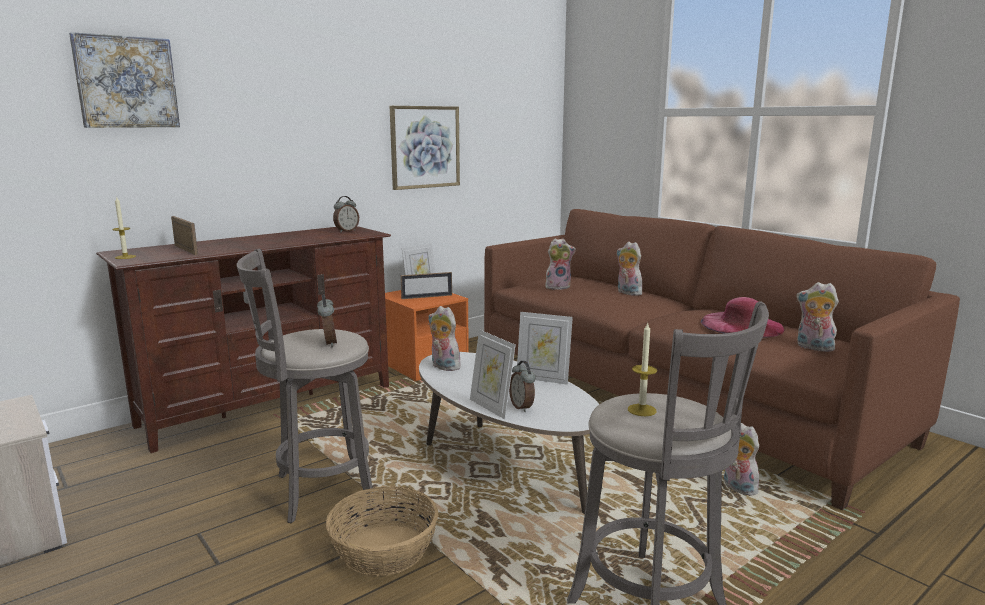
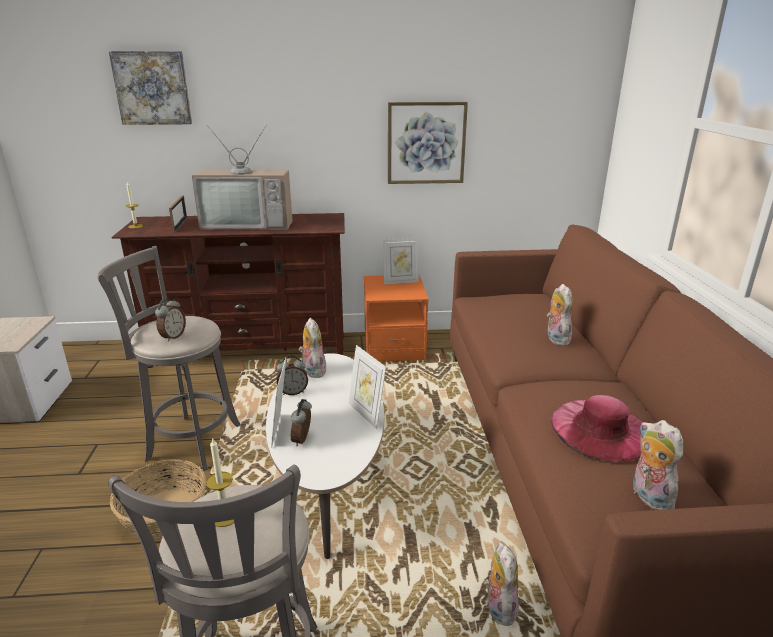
camera: 35 degrees right, 10 degrees up
alarm clock [333,196,359,232] -> alarm clock moved to [276,355,308,395]
picture frame [401,272,452,299] -> none
plush toy [545,238,576,290] -> none
none -> television [192,125,293,230]

